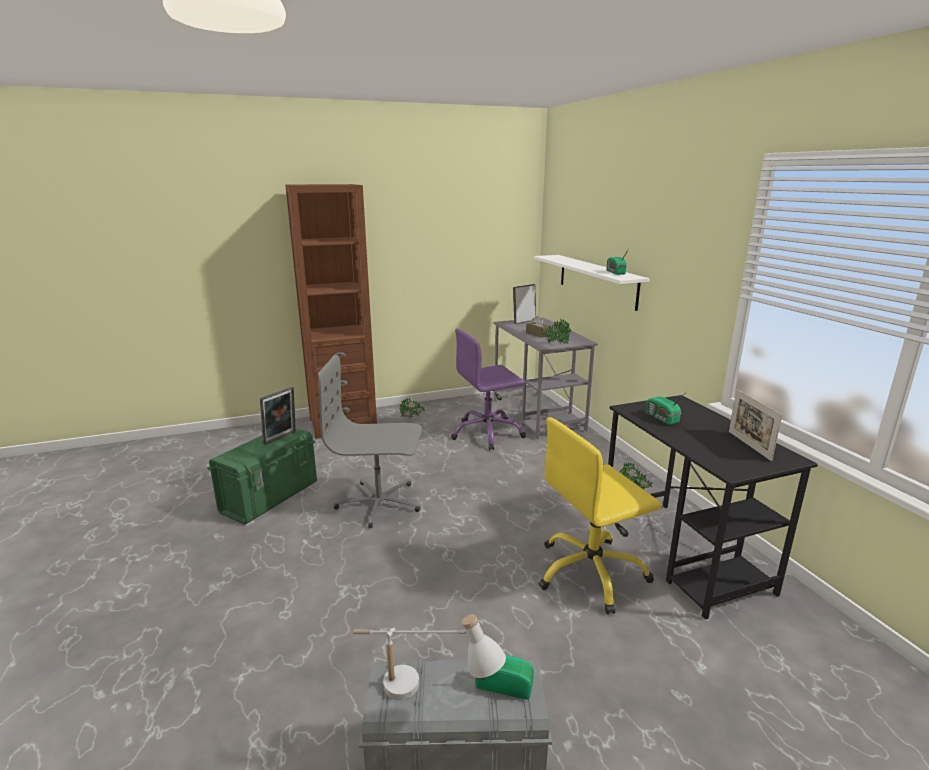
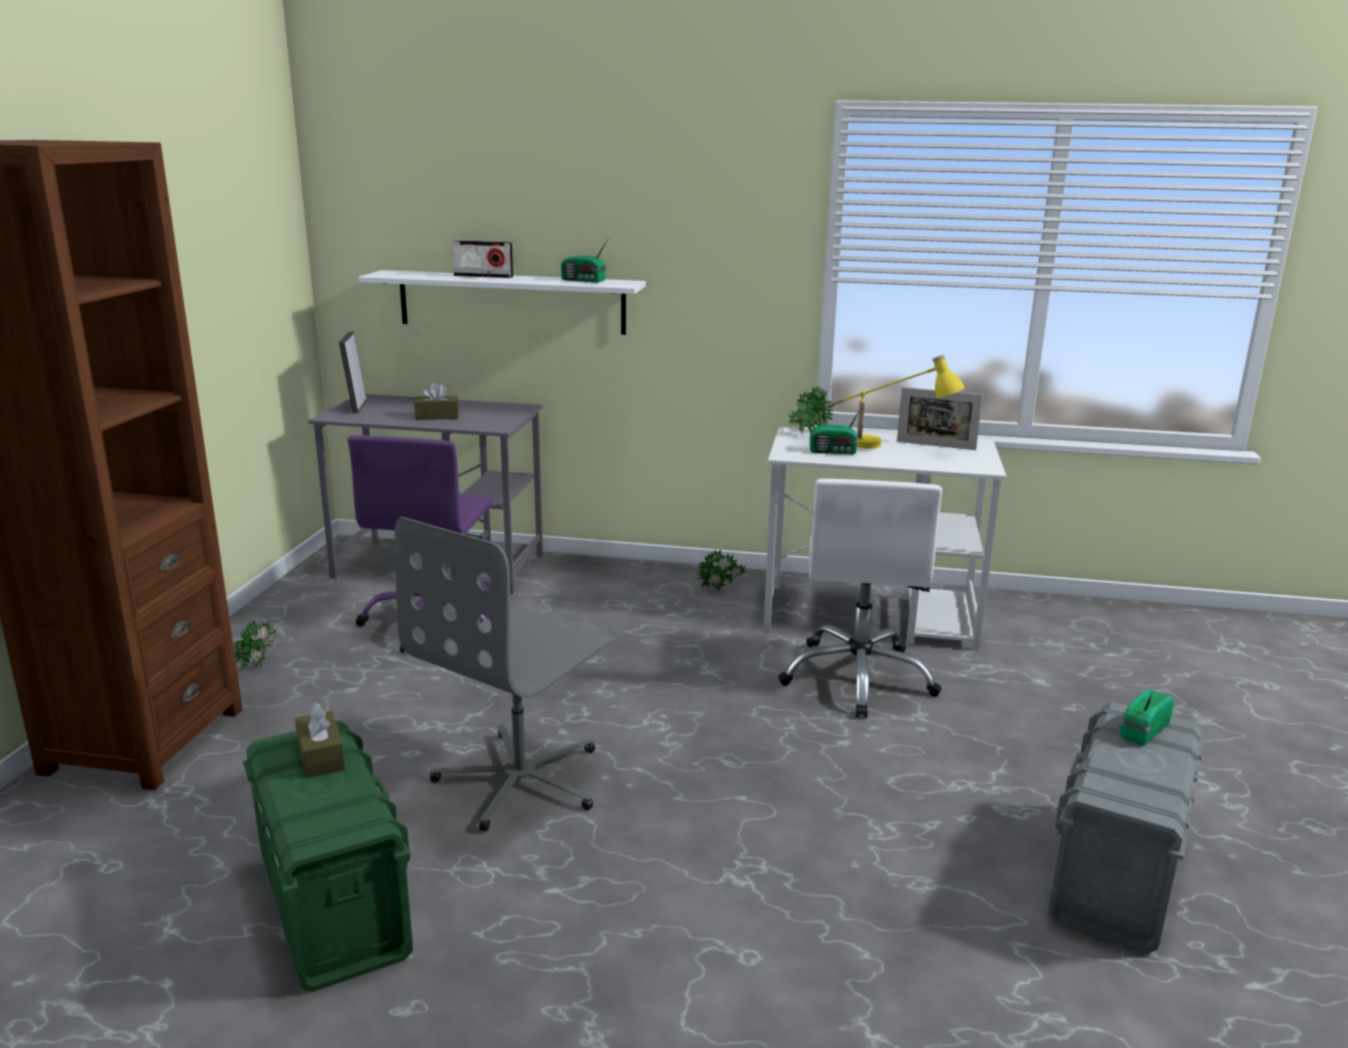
camera: 60 degrees left, 0 degrees up
picture frame [260,387,296,445] -> brown tissue box [295,703,345,778]
white table lamp [353,615,506,700] -> none
yellow office chair [538,417,661,614] -> white office chair [778,479,942,718]
potted plant [542,319,571,345] -> potted plant moved to [789,386,834,434]
black desk [608,395,818,619] -> white desk [763,427,1006,651]
none -> radio [452,240,513,278]
none -> yellow table lamp [824,355,965,449]

